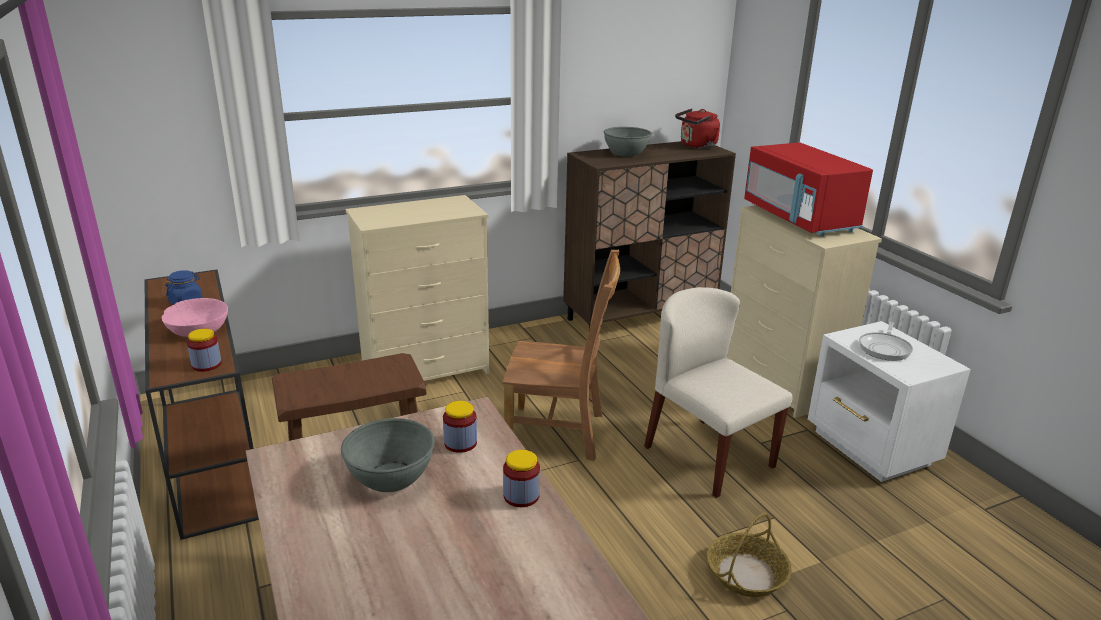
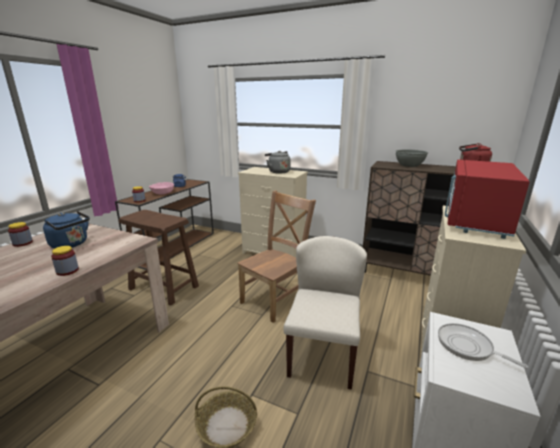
camera: 50 degrees right, 5 degrees down
grey bowl [341,418,435,492] -> blue kettle [43,211,90,249]
jar [443,401,477,453] -> jar moved to [8,222,33,247]
brown chair [503,250,620,461] -> brown chair turned 105 degrees counterclockwise [237,190,316,323]
frying pan [859,322,913,361] -> frying pan turned 60 degrees clockwise [438,323,528,369]
none -> grey kettle [265,151,290,173]

